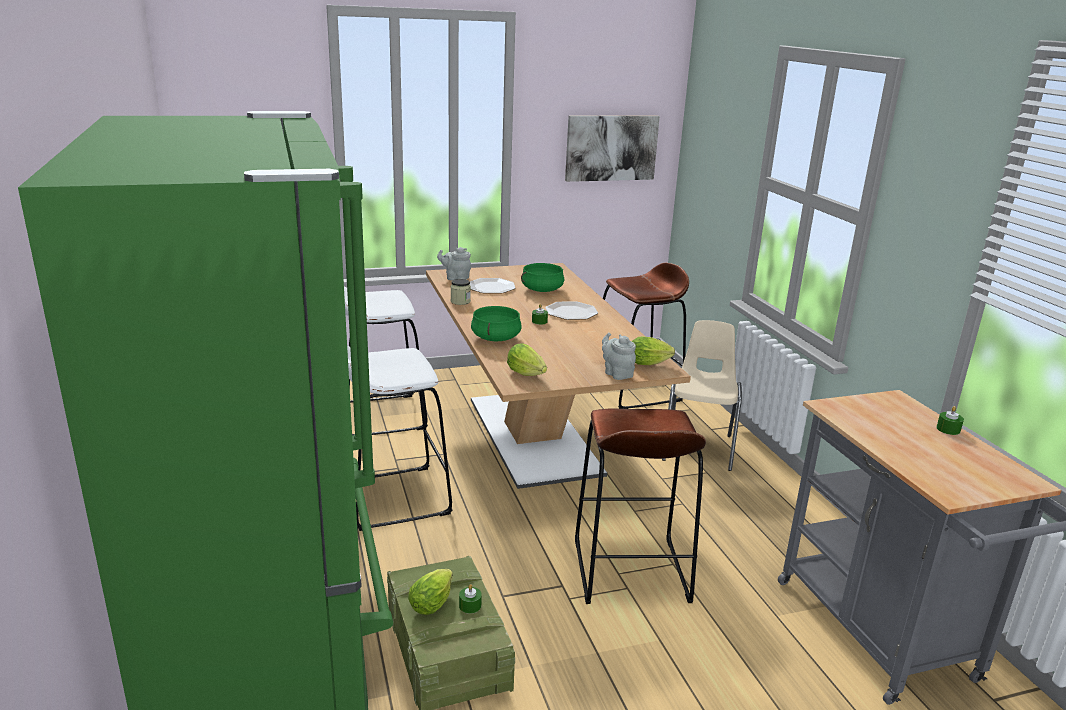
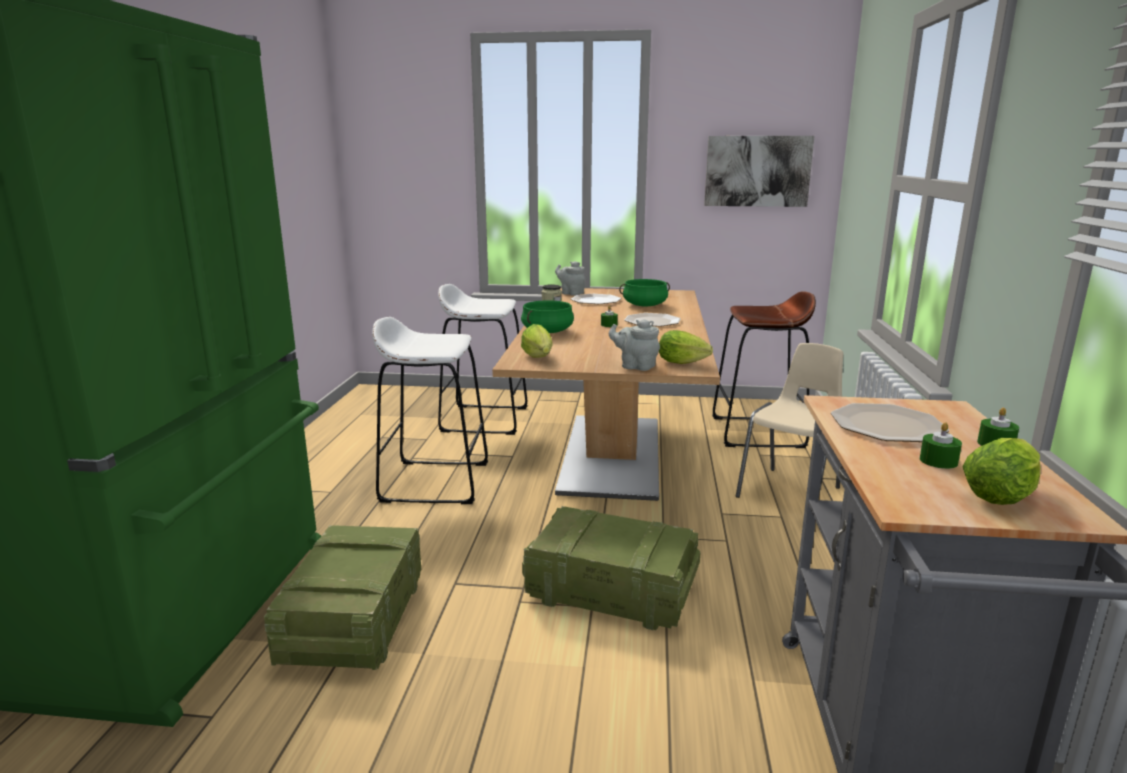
camera: 25 degrees right, 5 degrees down
lettuce [408,569,453,615] -> lettuce moved to [962,438,1040,505]
green candle [459,584,482,614] -> green candle moved to [920,422,962,469]
brown stool [575,409,706,604] -> crate [522,506,700,630]
grey teapot [602,333,636,380] -> grey teapot turned 60 degrees counterclockwise [609,319,660,371]
none -> plate [831,403,949,442]

